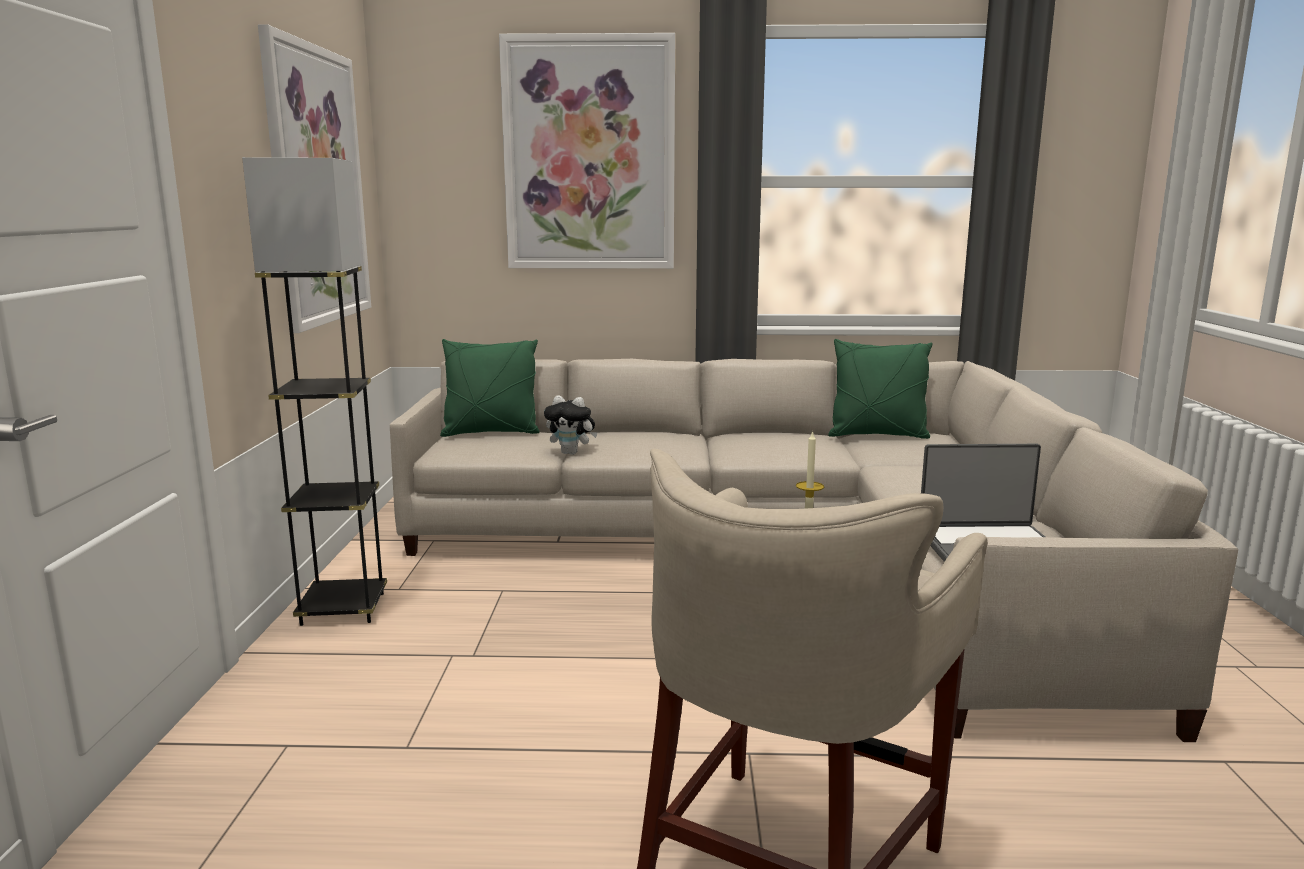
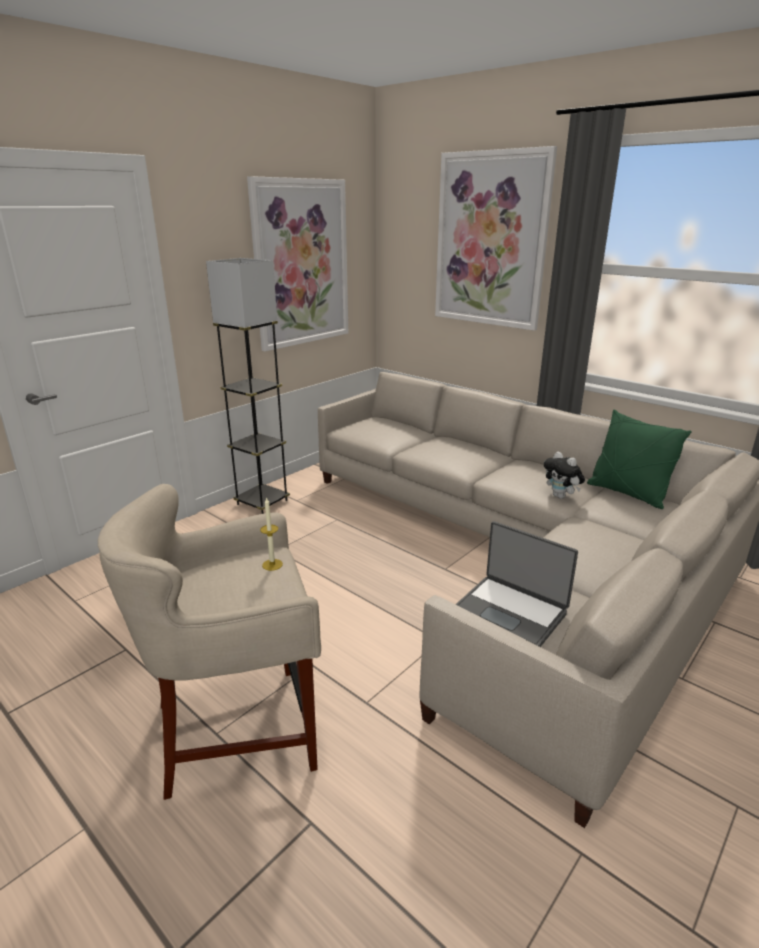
camera: 40 degrees right, 10 degrees up
green pillow [440,339,540,437] -> none
plush toy [544,395,598,455] -> plush toy moved to [544,452,585,499]

